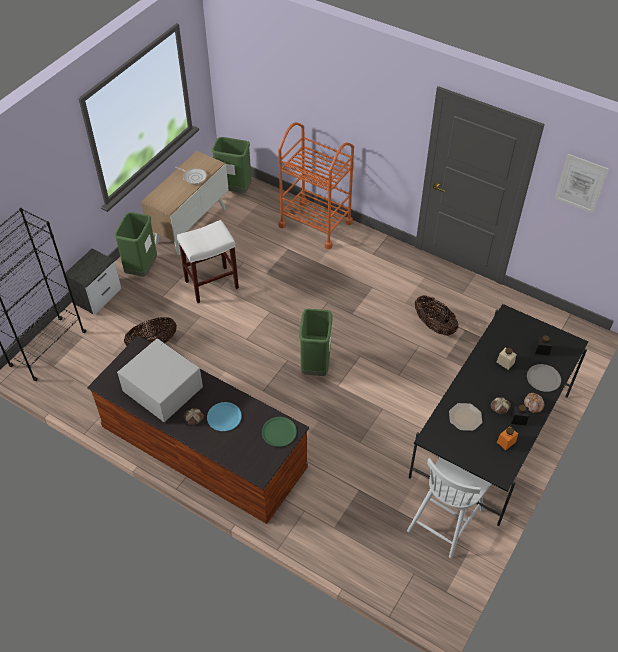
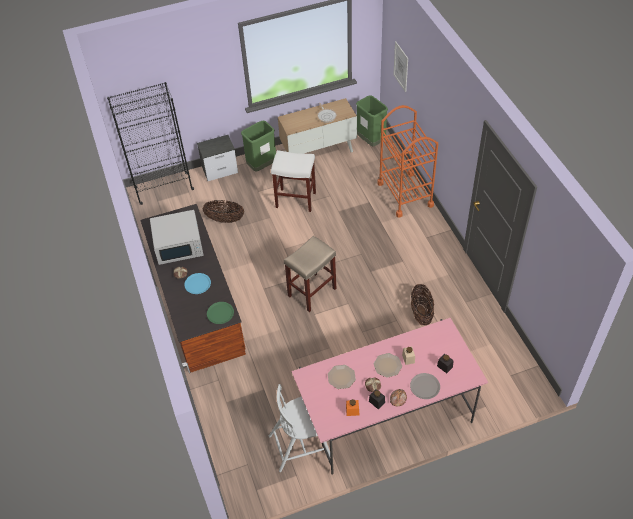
camera: 40 degrees right, 0 degrees up
white microwave [117,338,203,422] -> white microwave turned 90 degrees clockwise [150,210,204,265]
green trash can [299,309,333,376] -> beige stool [284,236,336,312]
black dining table [409,304,588,526] -> pink dining table [292,318,488,474]
picture [554,154,609,213] -> picture moved to [393,41,408,92]
none -> plate [374,353,402,378]

